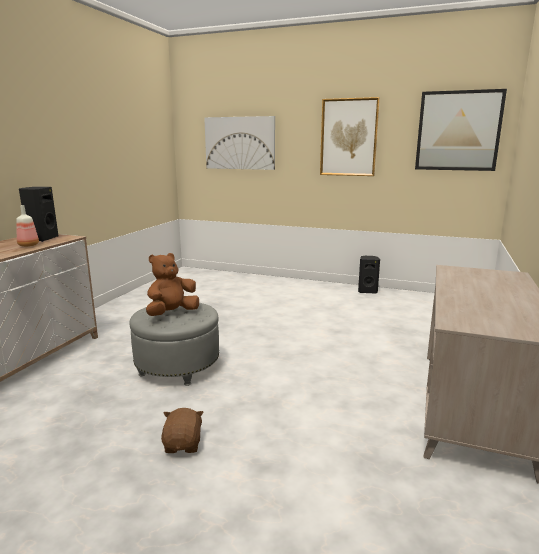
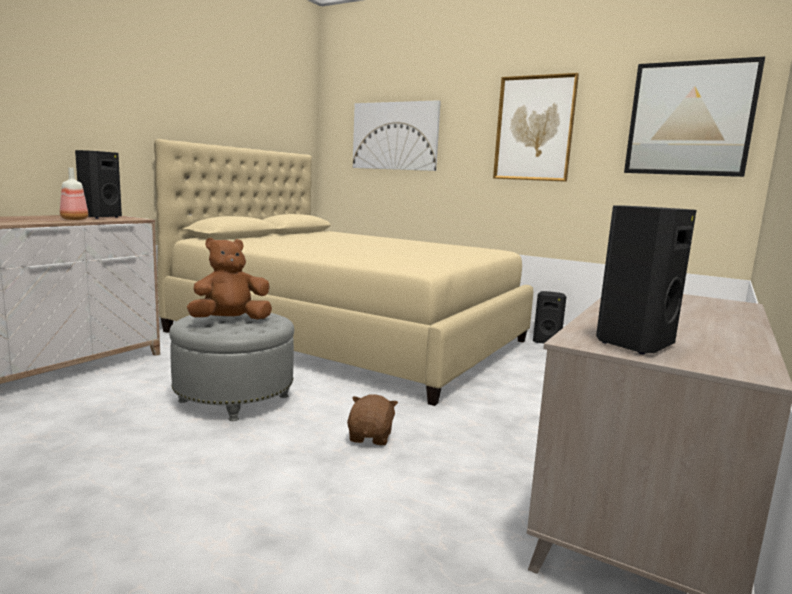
camera: 10 degrees right, 5 degrees down
brown plush toy [161,408,204,453] -> brown plush toy moved to [347,394,398,445]
none -> beige bed [154,139,533,406]
none -> black speaker [596,205,696,354]

